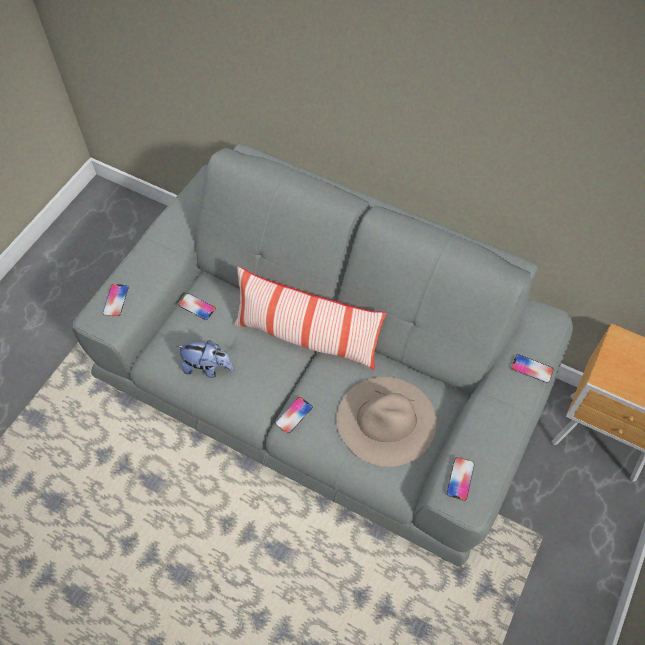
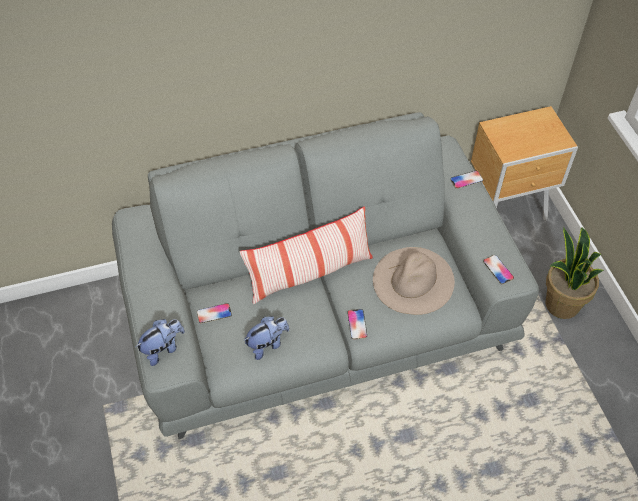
camera: 45 degrees left, 5 degrees down
phone [103,284,129,317] -> plush toy [135,319,185,366]
none -> potted plant [545,227,604,319]

